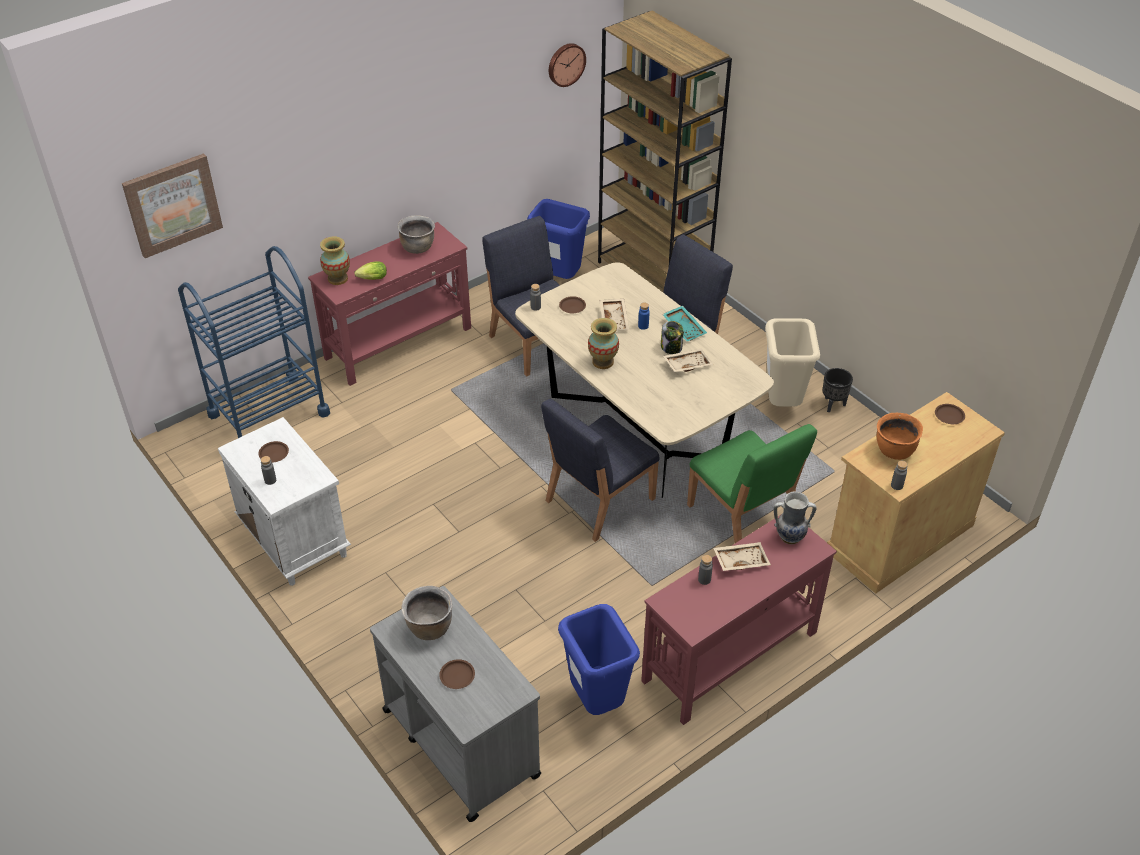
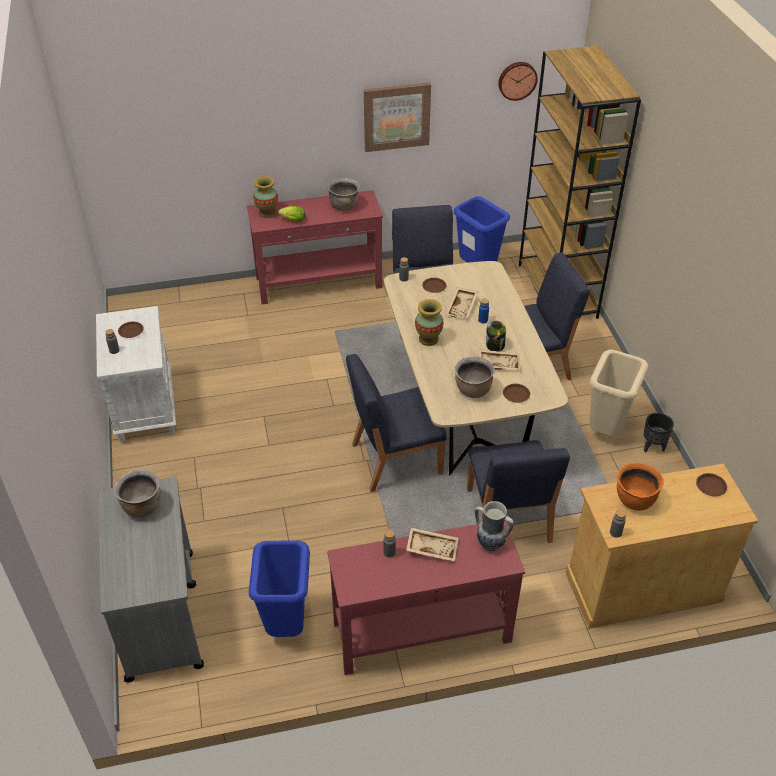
camera: 25 degrees right, 0 degrees up
picture [122,153,223,258] -> picture moved to [364,83,431,152]
blue cart [178,246,330,438] -> none
brown plate [439,659,475,689] -> brown plate moved to [503,384,530,403]
turquoise tray [662,306,707,342] -> none
green chair [687,424,817,543] -> blue chair [467,440,570,543]
none -> brown cooking pot [455,357,495,398]

